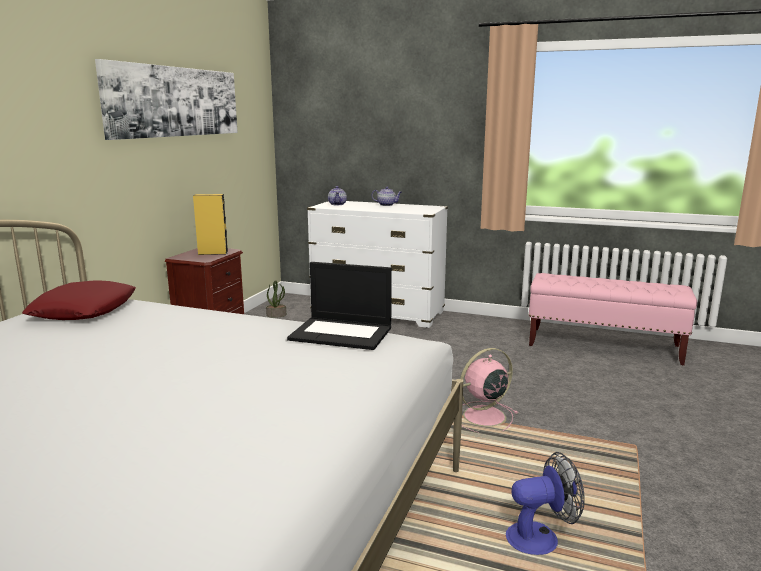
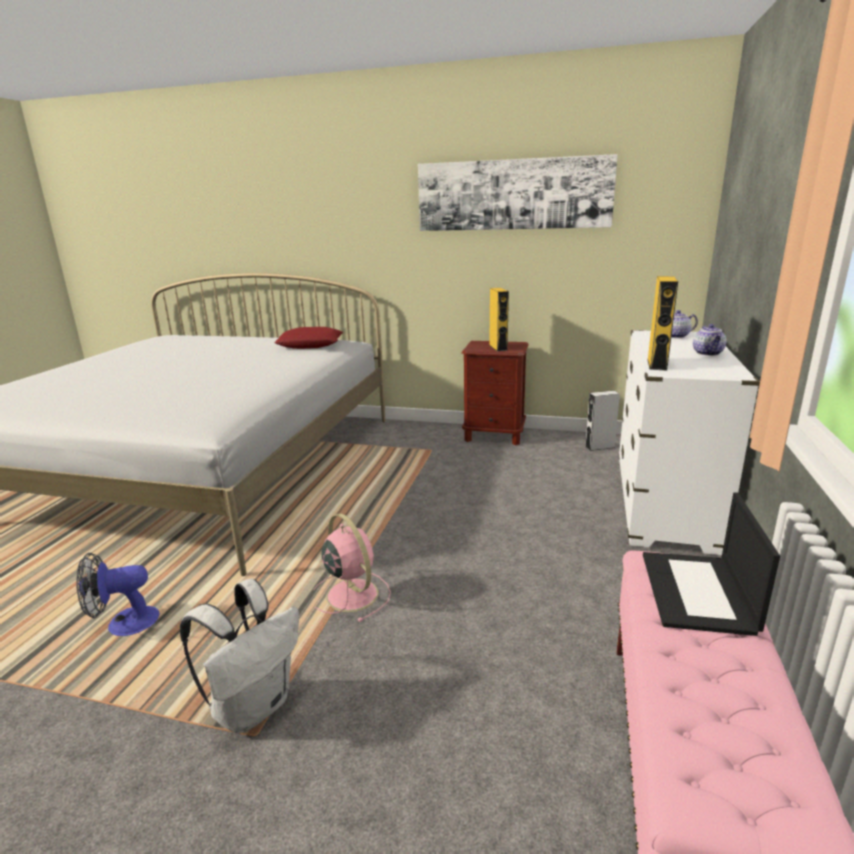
camera: 85 degrees right, 5 degrees up
potted plant [266,281,286,318] -> grey speaker [585,391,620,451]
laptop [287,262,392,350] -> laptop moved to [643,492,780,636]
fan [506,452,585,555] -> fan turned 90 degrees clockwise [76,553,159,636]
none -> white backpack [180,578,299,733]
none -> yellow speaker [647,276,678,371]

